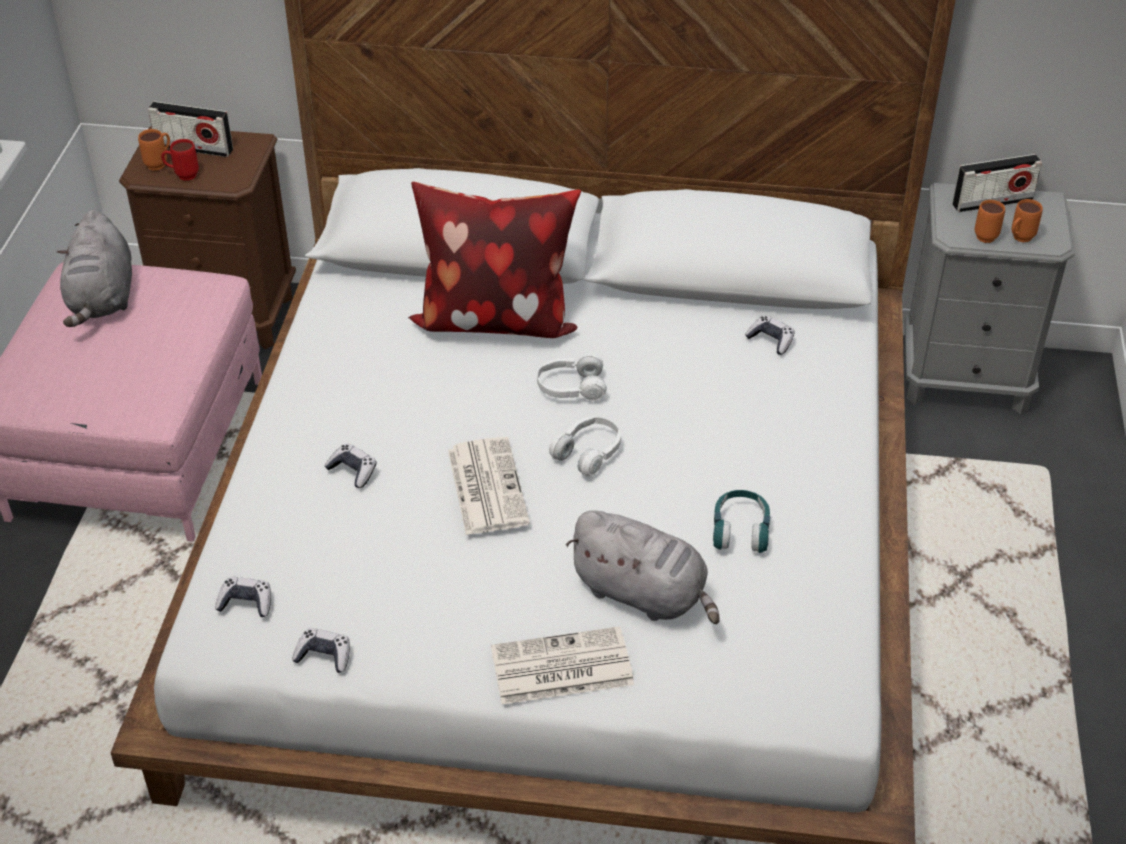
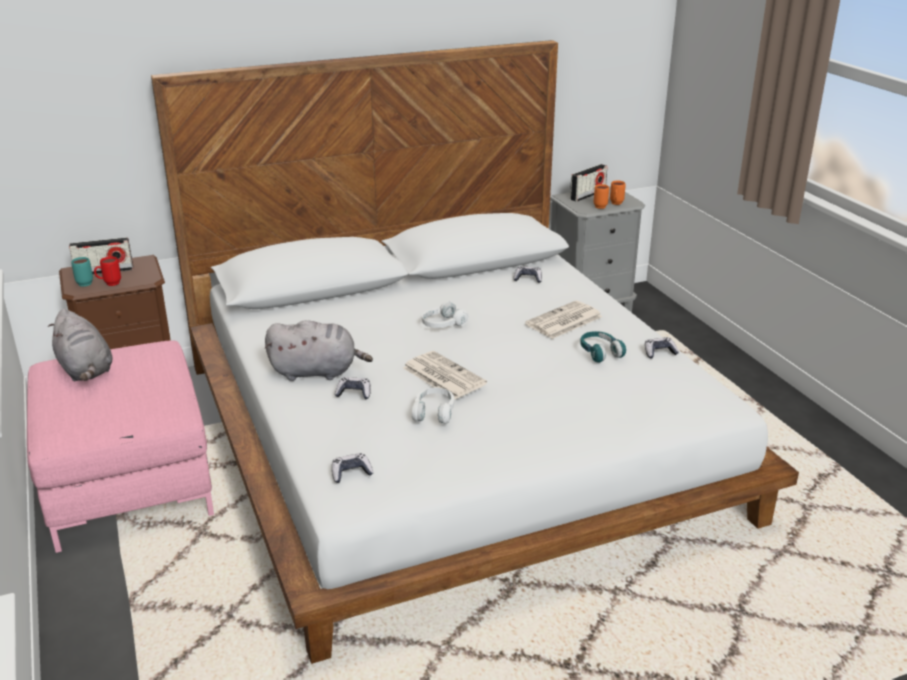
camera: 30 degrees left, 15 degrees down
orange mug [138,129,170,171] -> turquoise mug [71,257,93,287]
game controller [292,628,350,673] -> game controller moved to [645,337,679,358]
pillow [408,181,581,338] -> none
newspaper [491,627,634,704] -> newspaper moved to [525,301,603,339]
white headphones [549,417,621,476] -> white headphones moved to [412,388,454,424]
grey plush toy [566,511,720,624] -> grey plush toy moved to [265,320,373,381]

